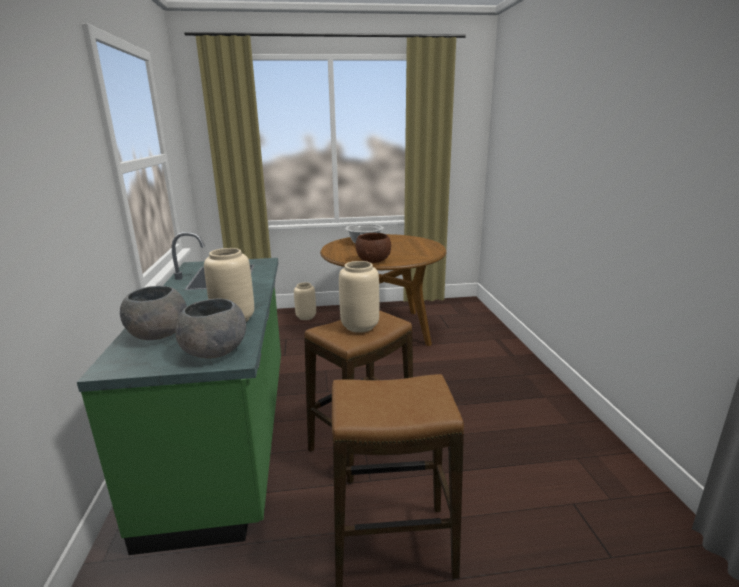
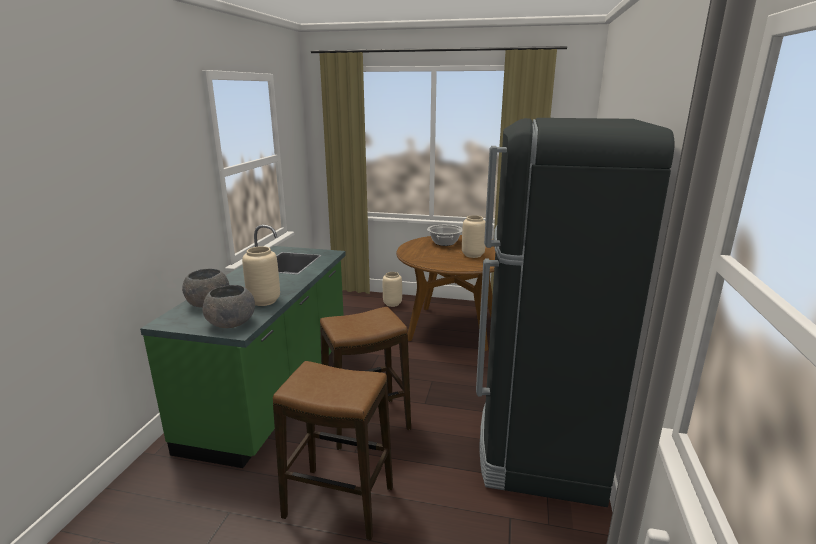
camera: 20 degrees right, 0 degrees up
beige vase [339,261,379,333] -> beige vase moved to [462,216,485,258]
brown bowl [356,233,391,263] -> none
none -> black fridge [476,118,675,507]

